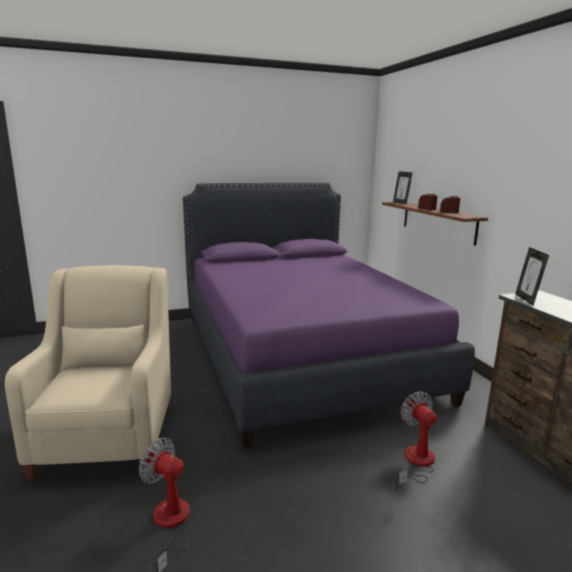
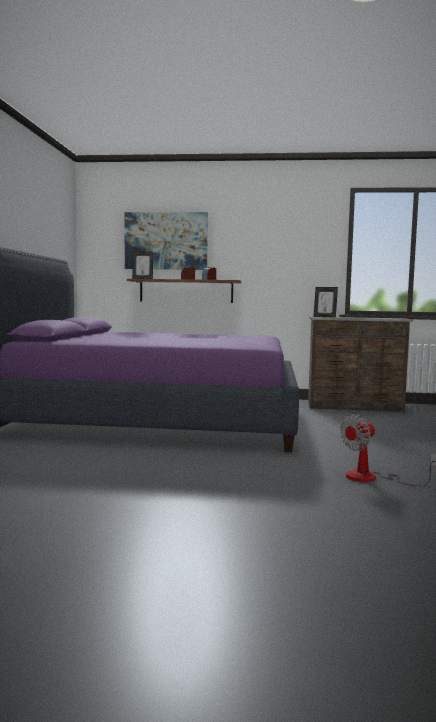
camera: 65 degrees left, 10 degrees down
beige armchair [5,265,171,480] -> none
fan [393,391,437,492] -> none
none -> picture [125,212,208,270]

